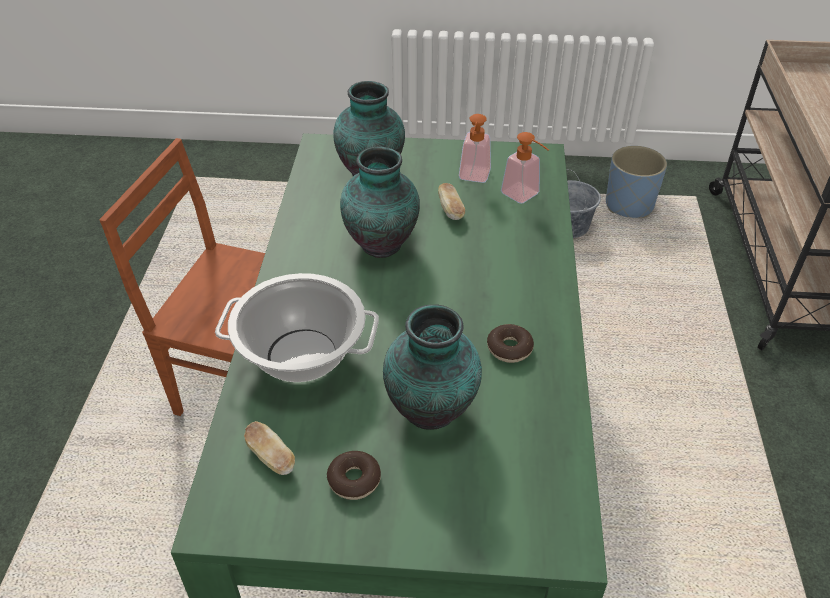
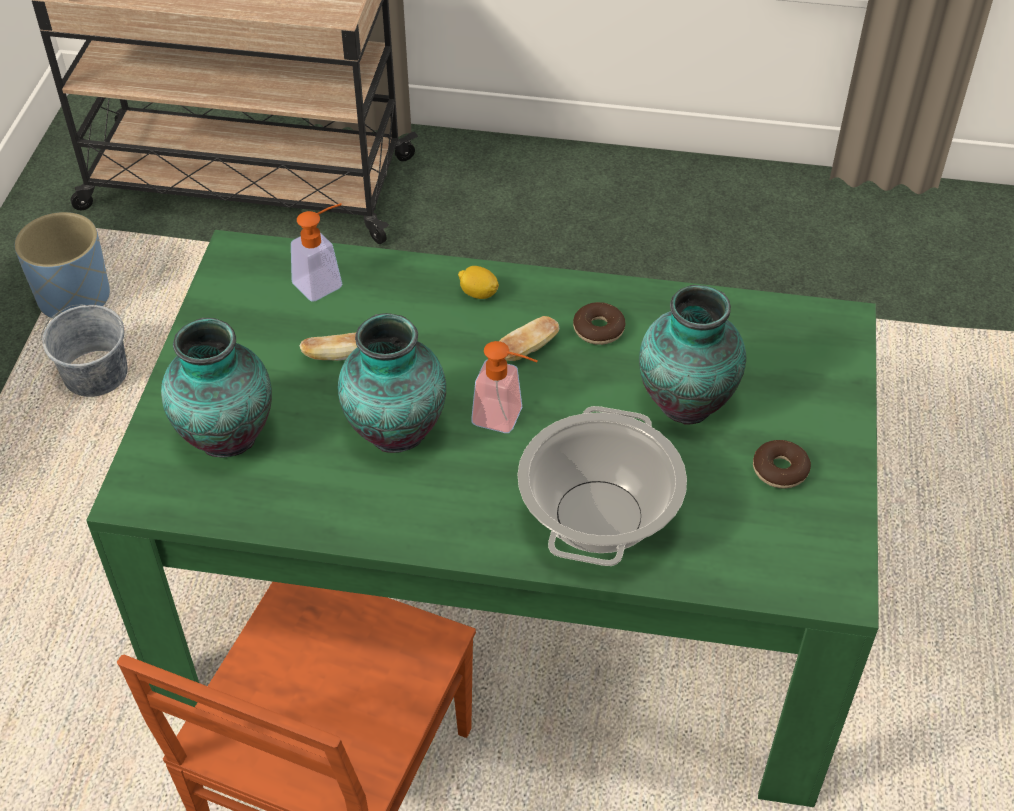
camera: 85 degrees left, 5 degrees up
bread [244,421,295,475] -> bread moved to [499,316,559,361]
soap dispenser [459,114,491,183] -> soap dispenser moved to [471,341,538,433]
none -> lemon [458,266,499,299]

